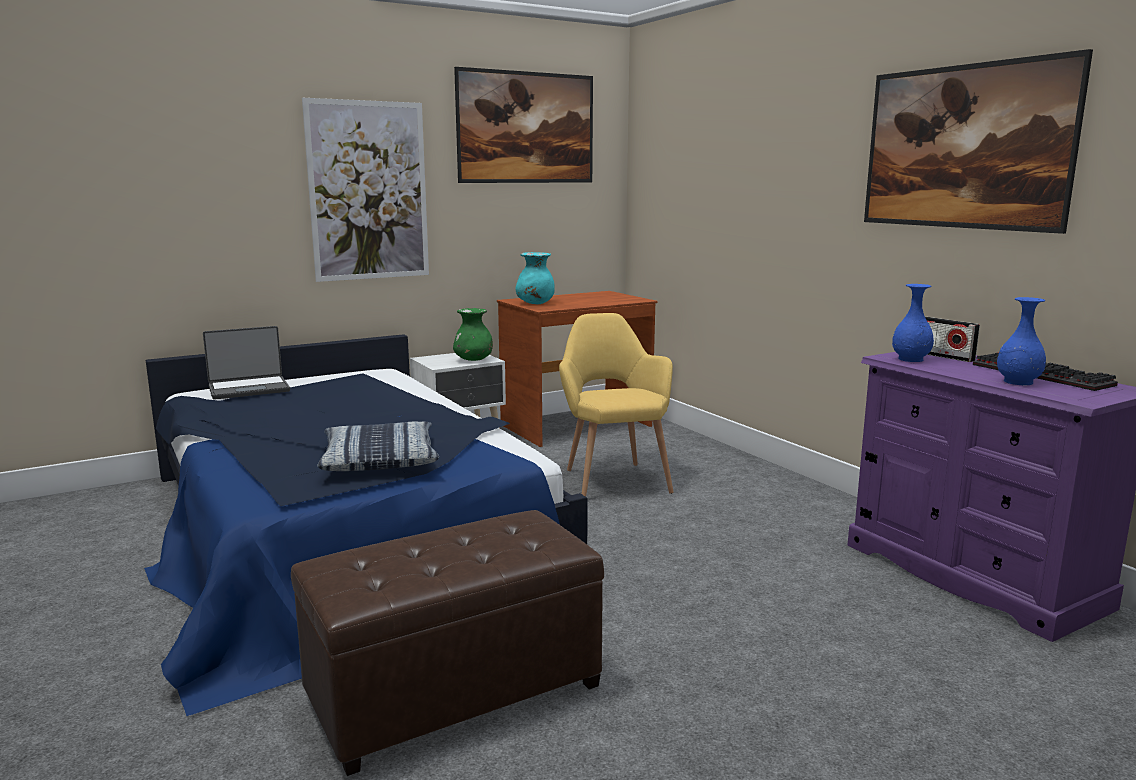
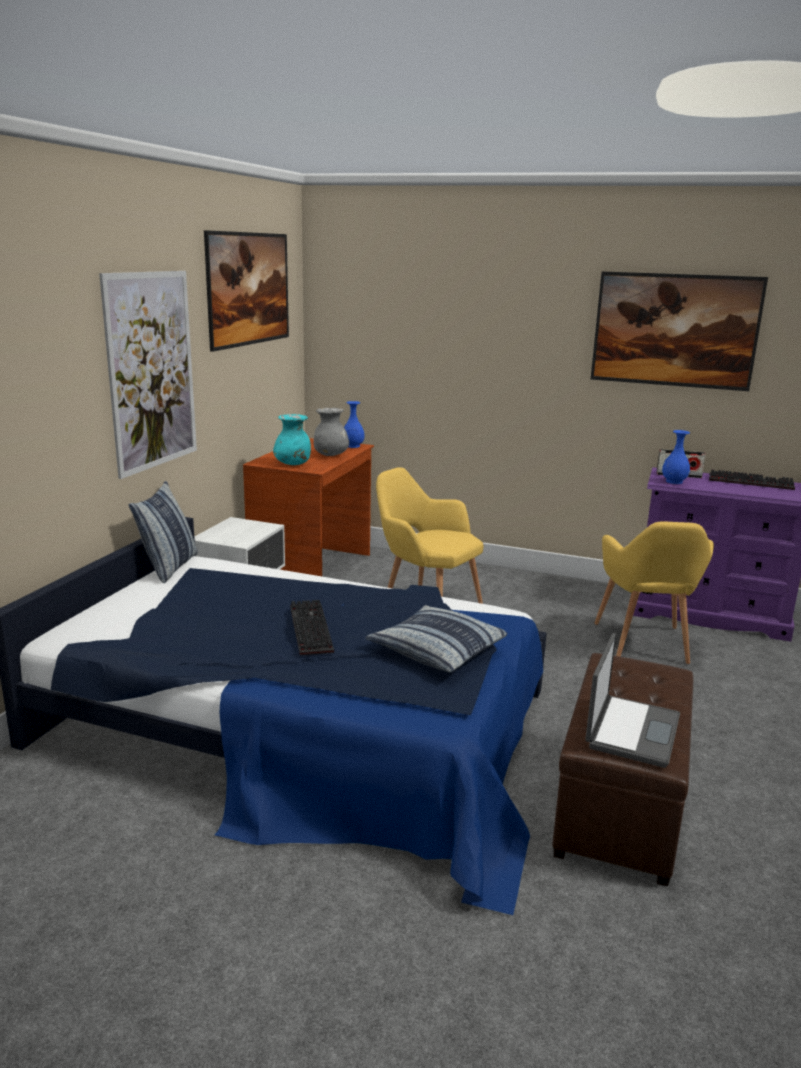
camera: 40 degrees left, 5 degrees up
laptop [203,326,290,400] -> laptop moved to [585,633,680,768]
green vase [453,308,493,361] -> none
blue vase [997,297,1046,385] -> blue vase moved to [344,401,365,448]
none -> pillow [129,481,198,584]
none -> keyboard [290,600,334,655]
none -> grey vase [313,408,349,456]
none -> yellow armchair [595,521,714,664]

